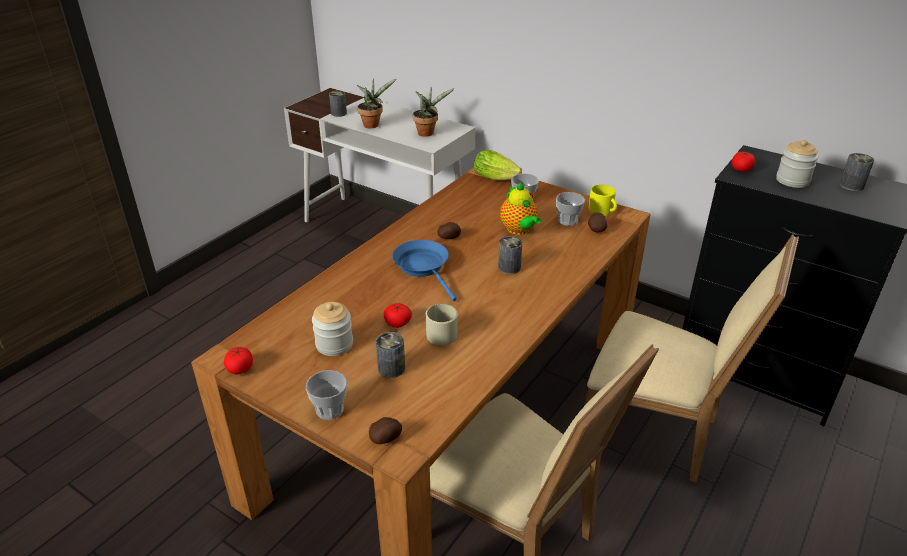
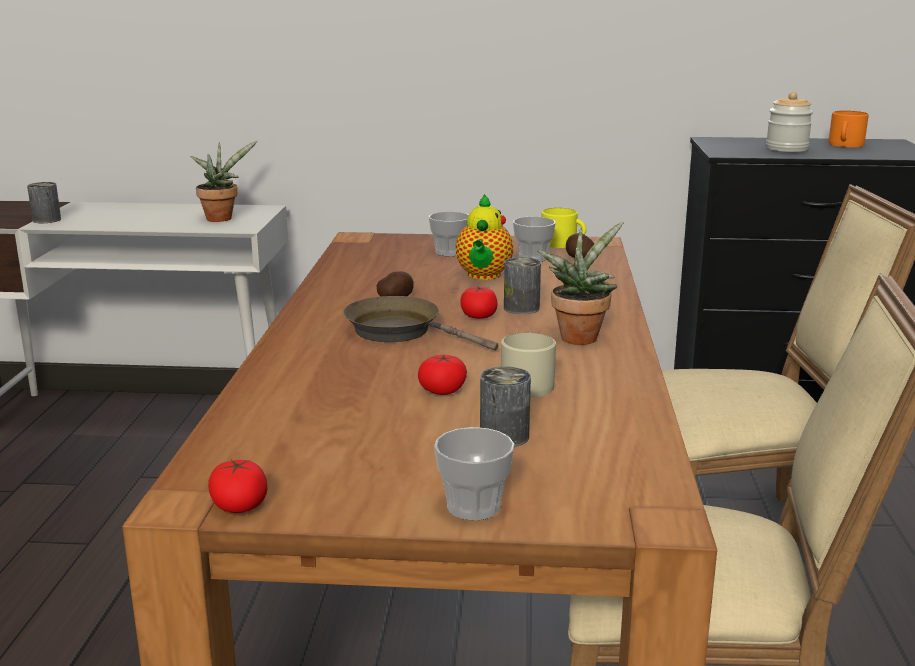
camera: 30 degrees left, 15 degrees down
jar [312,302,353,356] -> none
potted plant [357,79,397,128] -> potted plant moved to [537,221,624,345]
potato [369,417,402,444] -> none
blue frying pan [392,240,457,301] -> brown frying pan [343,296,499,350]
lettuce [474,150,522,180] -> none
teapot [500,182,541,235] -> teapot turned 60 degrees clockwise [456,194,513,280]
tomato [732,152,755,172] -> tomato moved to [460,286,497,319]
can [839,153,874,191] -> orange mug [829,111,869,147]

